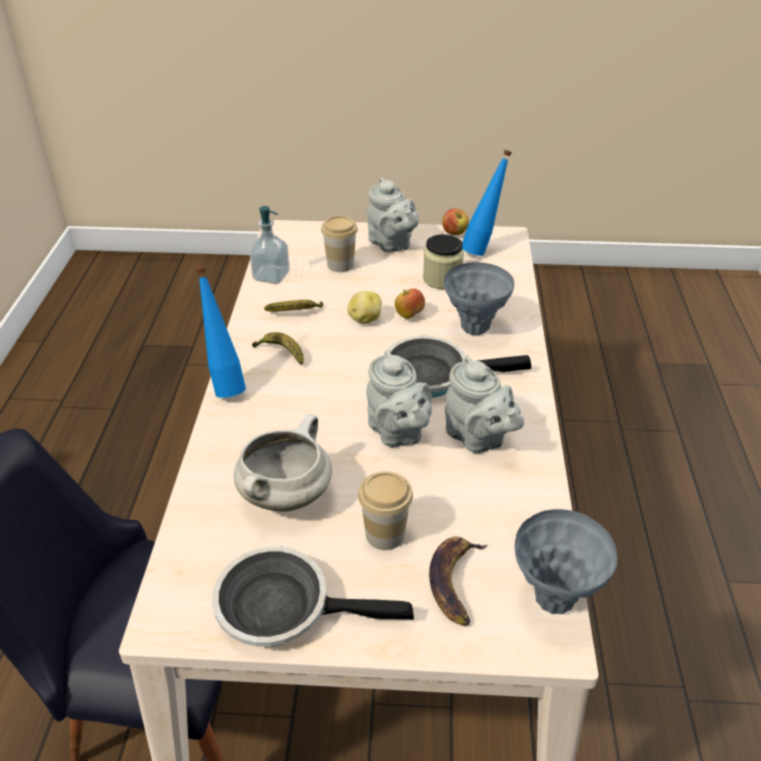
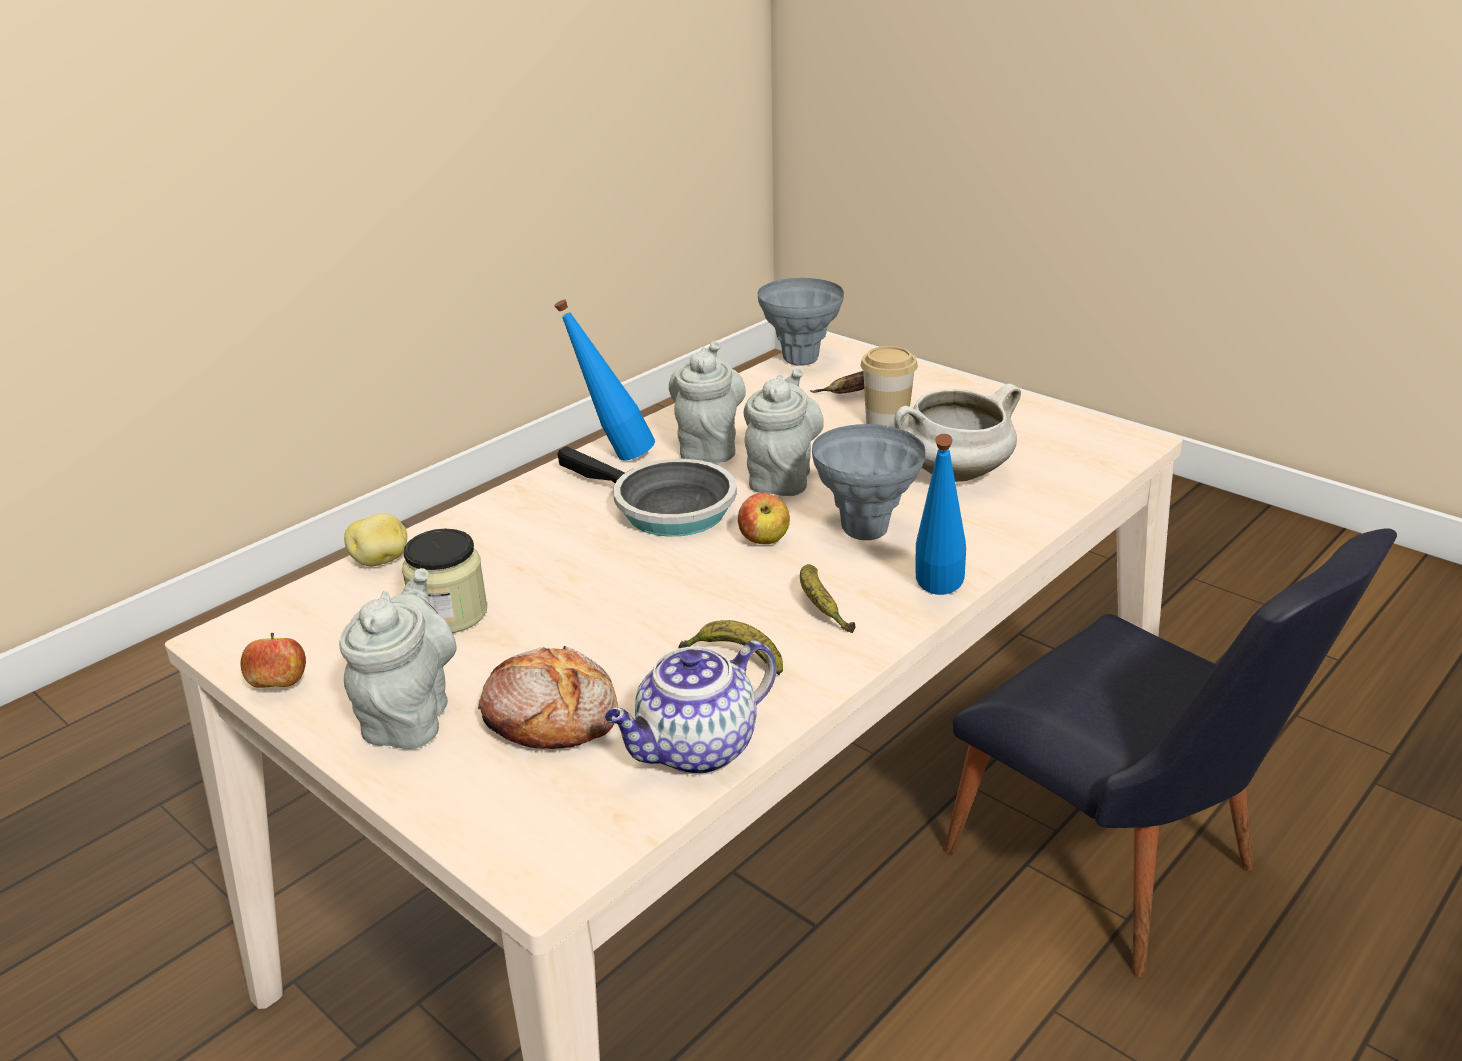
camera: 140 degrees left, 10 degrees down
frying pan [212,547,414,647] -> none
soap dispenser [250,206,290,284] -> teapot [604,640,777,775]
cup [321,216,358,272] -> bread [478,646,618,749]
potato [347,291,382,324] -> potato moved to [344,513,407,566]
apple [395,288,425,319] -> apple moved to [738,493,790,544]
grey vase [444,262,514,335] -> grey vase moved to [812,424,925,540]
blue bottle [462,150,512,256] -> blue bottle moved to [554,300,655,461]

